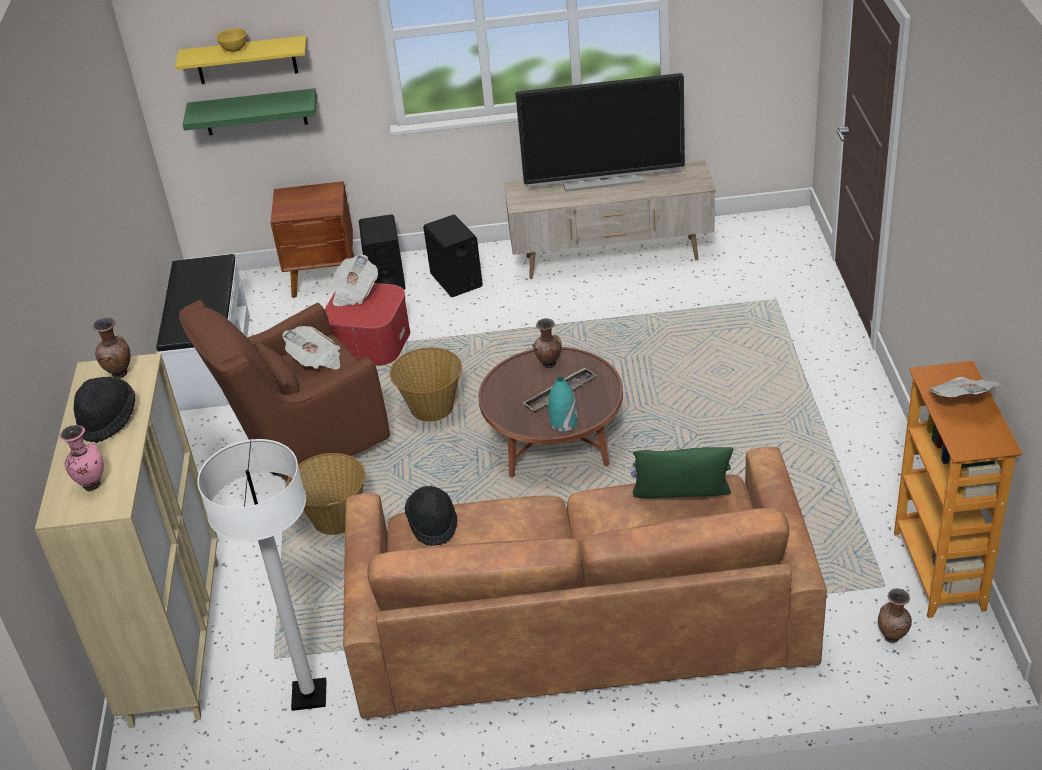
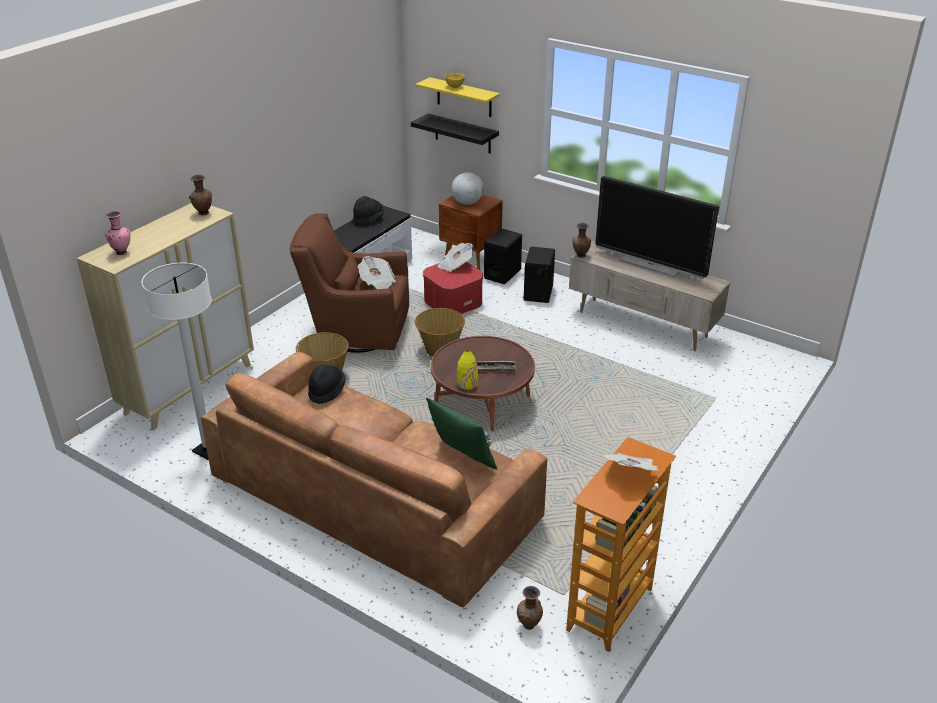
camera: 35 degrees right, 5 degrees down
black hat [74,377,135,443] -> black hat moved to [353,196,384,225]
green shelf [183,88,317,135] -> black shelf [411,113,499,153]
brown vase [532,318,562,368] -> brown vase moved to [573,223,591,258]
turquoise vase [548,377,578,431] -> yellow vase [457,349,478,390]
none -> globe [451,172,483,205]

